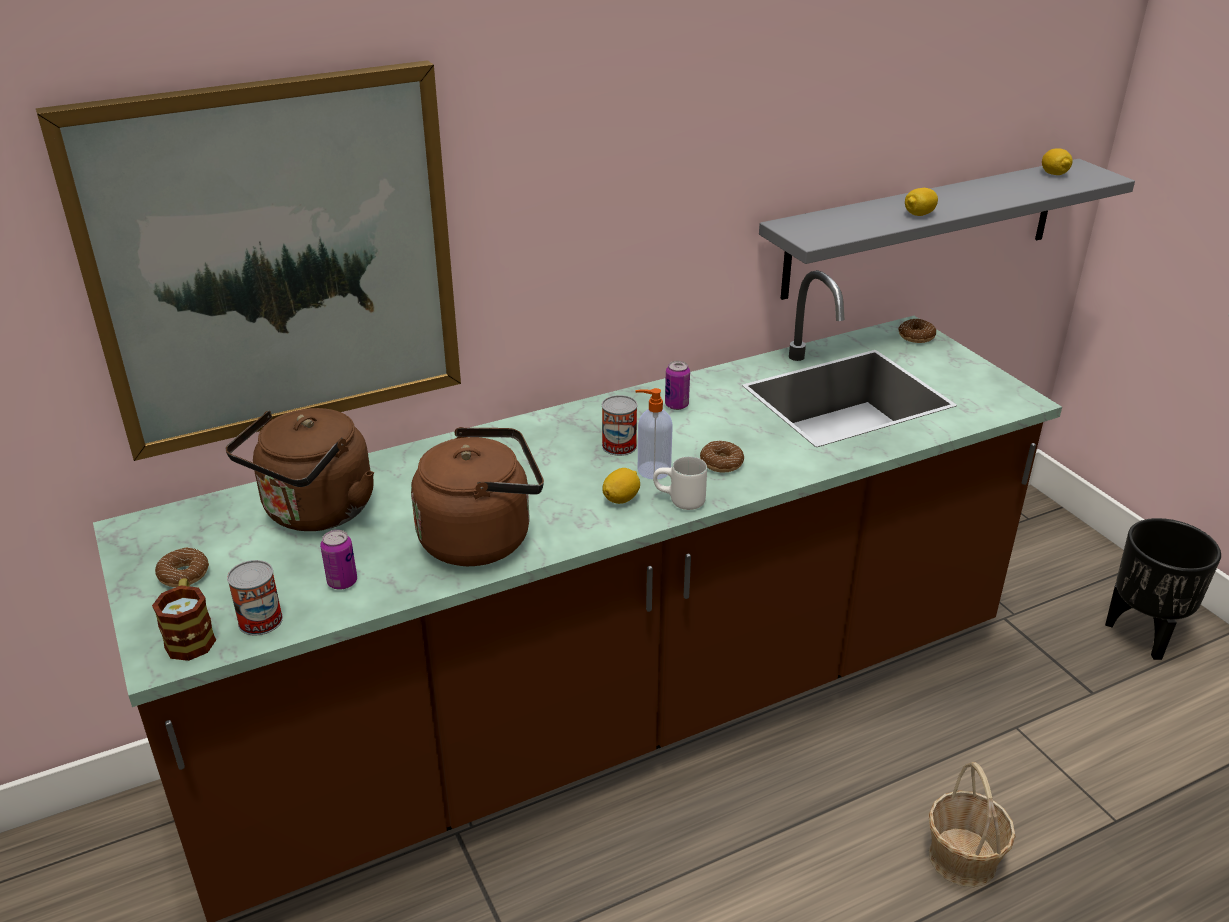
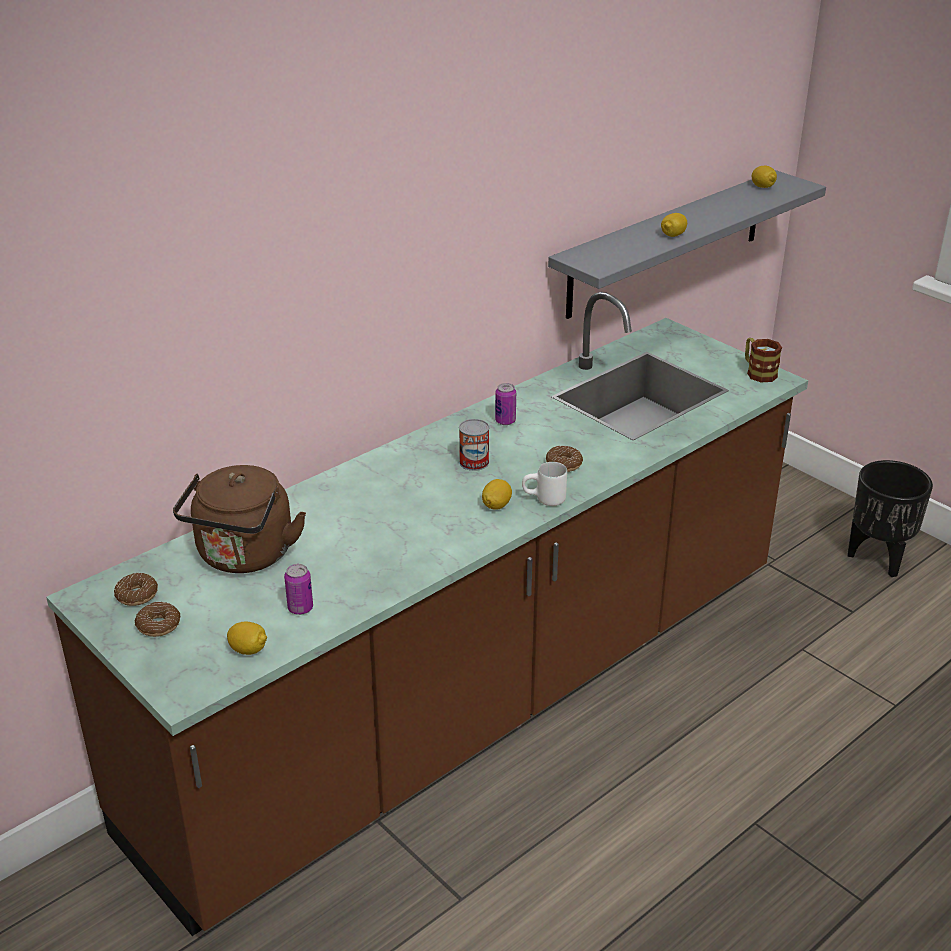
camera: 15 degrees left, 0 degrees up
picture [36,60,461,461] -> none
mug [152,578,216,661] -> mug moved to [745,338,782,382]
can [227,560,283,635] -> lemon [227,622,267,655]
brown kettle [411,427,544,566] -> none
soap dispenser [635,388,673,479] -> none
donut [898,319,936,343] -> donut moved to [114,573,158,606]
basket [928,762,1016,888] -> none

